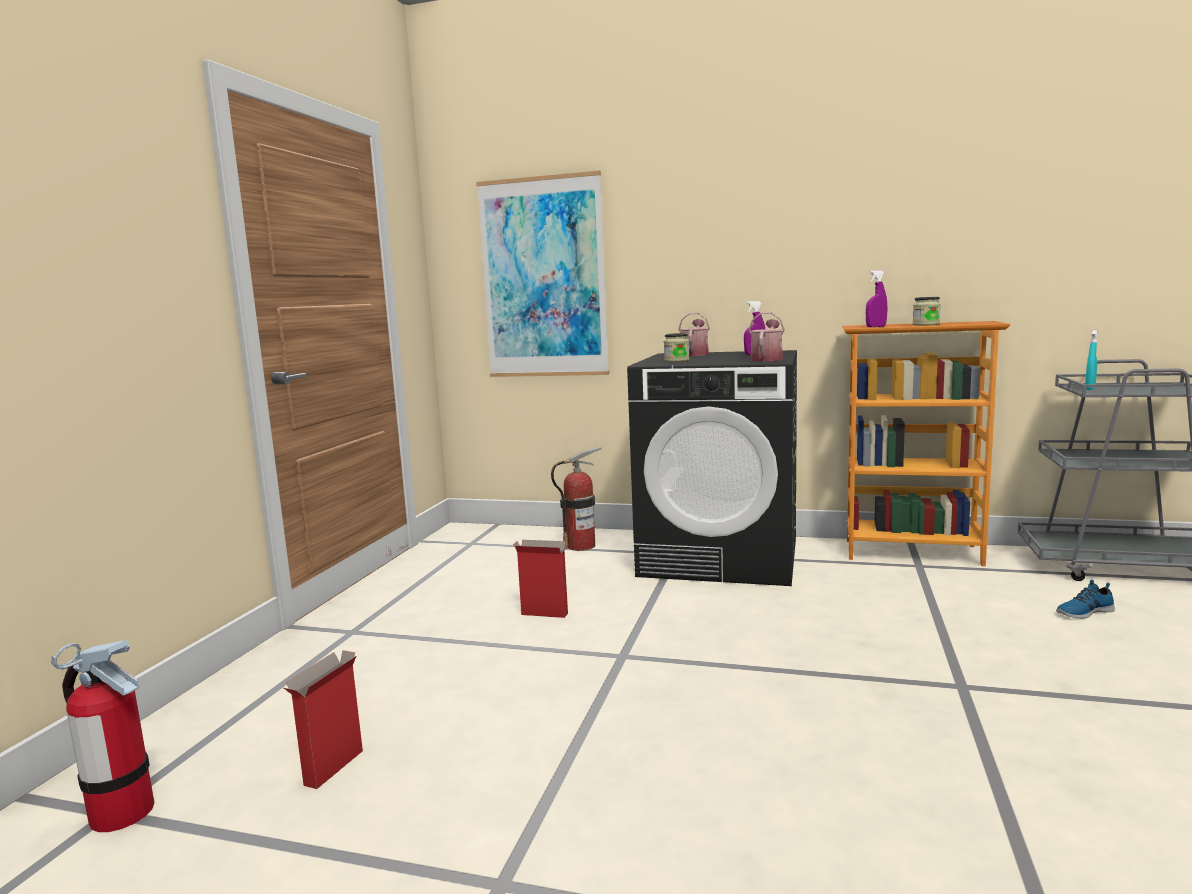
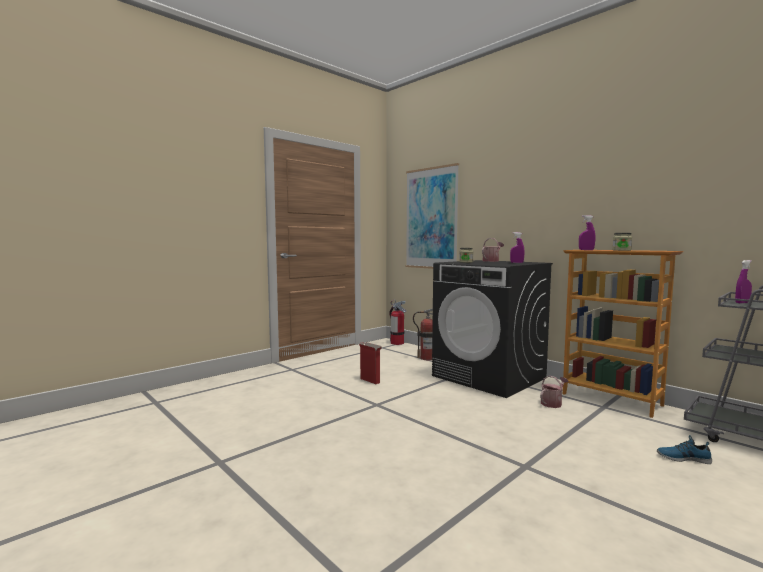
camera: 30 degrees right, 5 degrees down
fire extinguisher [51,640,154,832] -> fire extinguisher moved to [389,299,406,345]
cardboard box [284,650,363,789] -> none
watering can [748,312,785,361] -> watering can moved to [540,375,569,408]
turquoise spray bottle [1085,330,1097,390] -> purple spray bottle [735,260,752,303]

